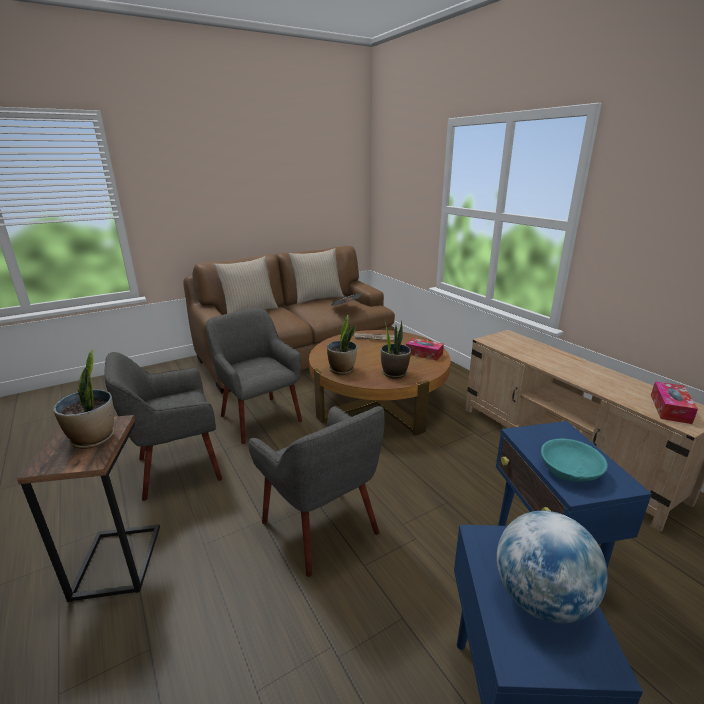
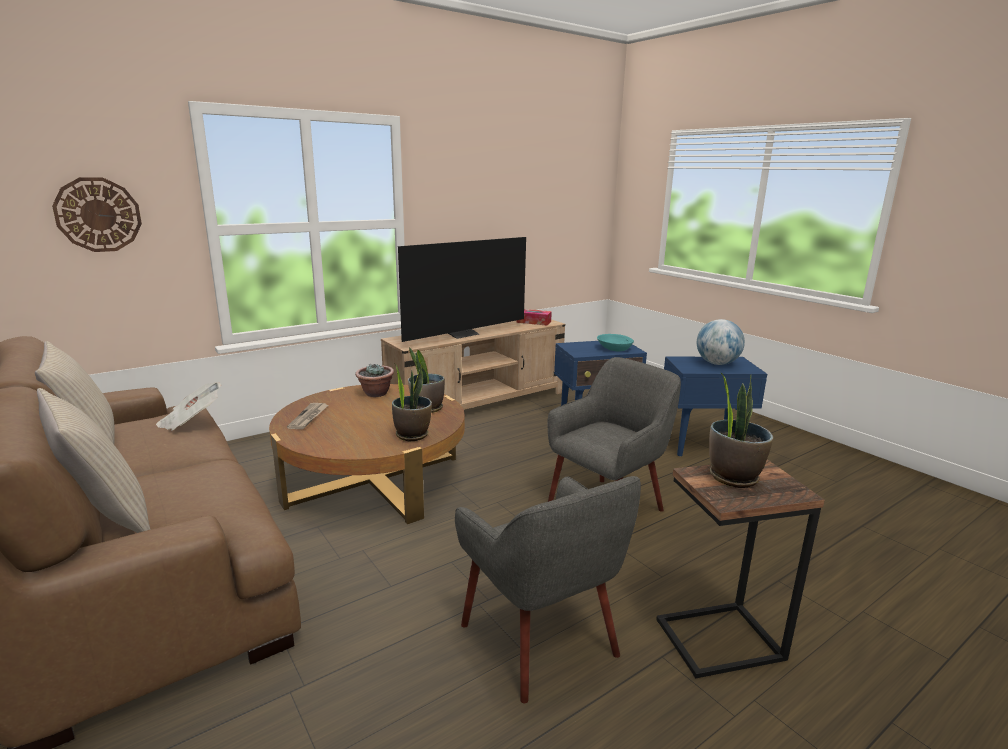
camera: 95 degrees left, 5 degrees down
grey armchair [206,308,302,444] -> none
tissue box [406,338,444,361] -> potted plant [355,364,394,397]
none -> wall clock [52,177,142,252]
none -> television [398,237,526,342]

